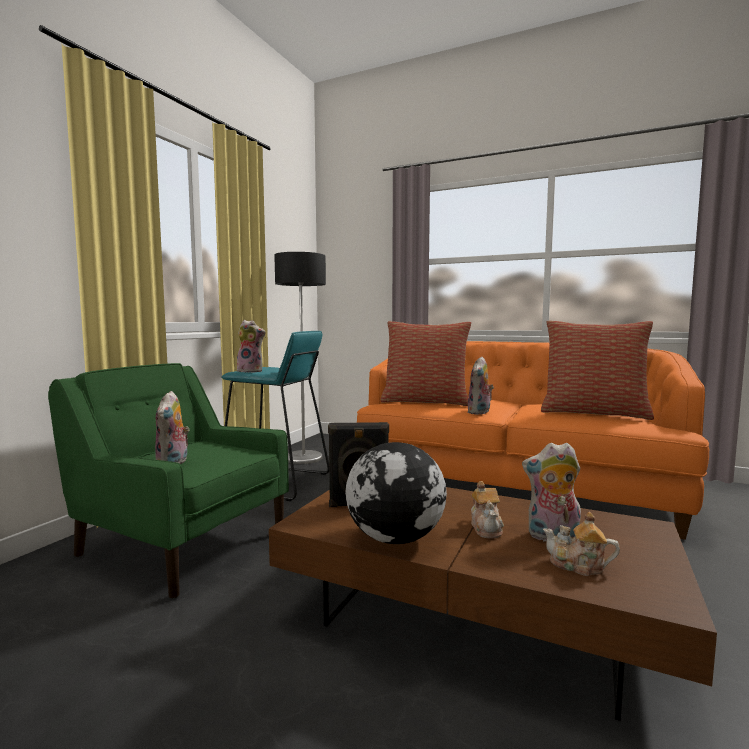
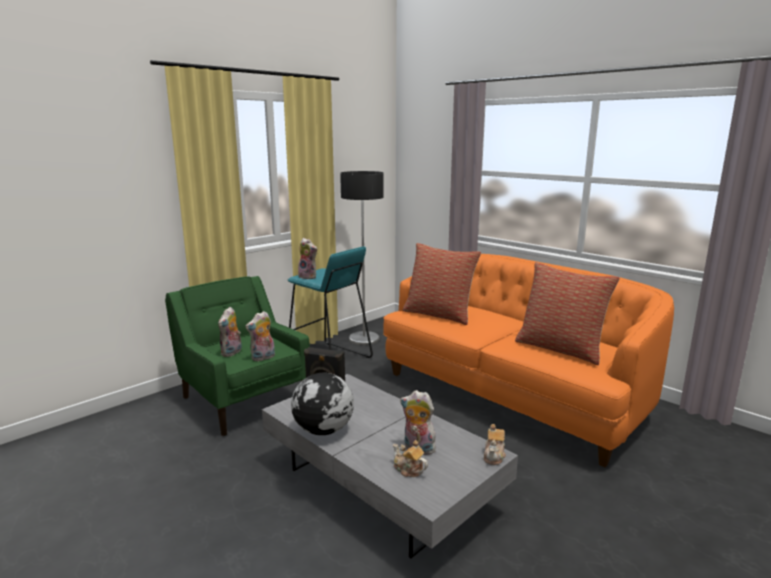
camera: 20 degrees right, 10 degrees up
brown coffee table [269,487,717,721] -> grey coffee table [262,374,518,559]
plush toy [467,357,494,415] -> plush toy moved to [245,311,275,361]
teapot [471,481,504,538] -> teapot moved to [484,424,506,465]

